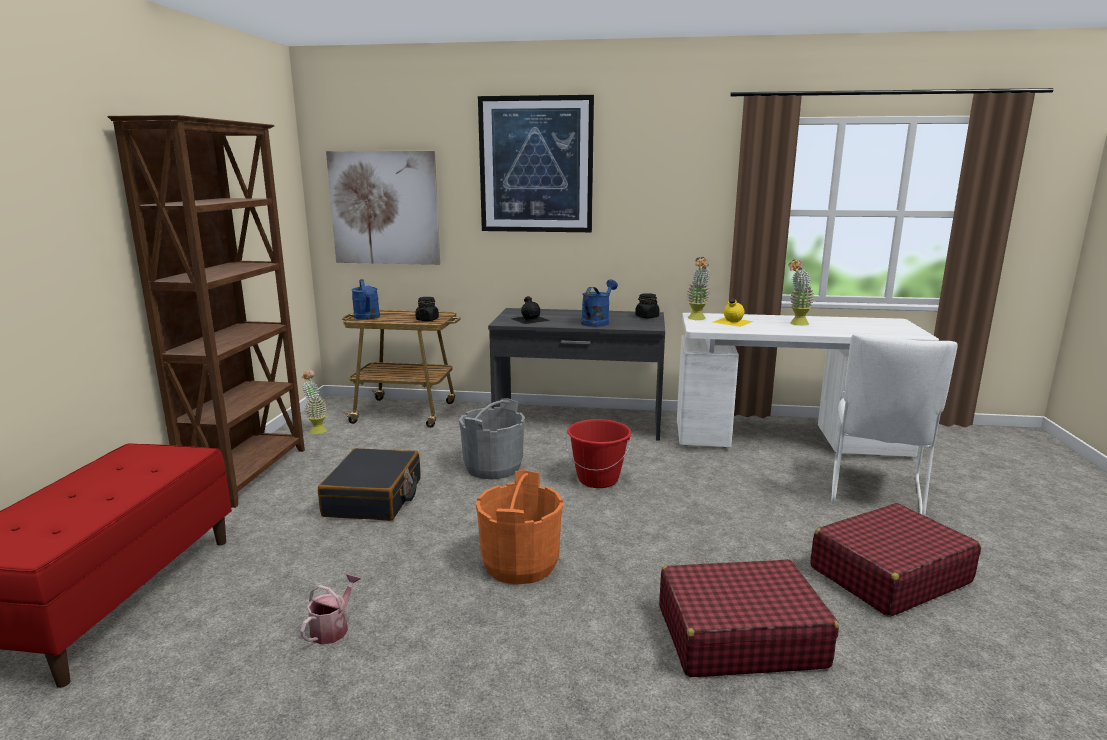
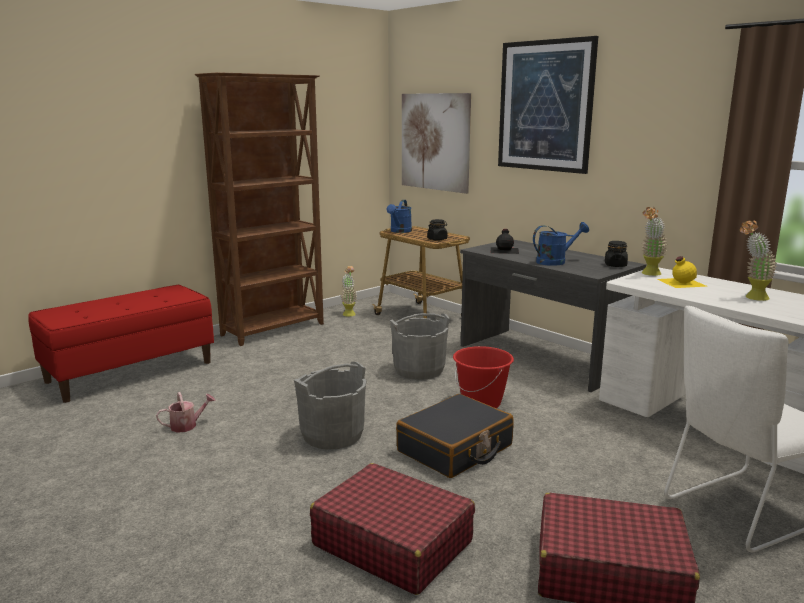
camera: 40 degrees right, 0 degrees up
black suitcase [318,448,420,521] -> black suitcase moved to [396,394,514,478]
orange bucket [476,470,563,585] -> grey bucket [294,362,366,449]

